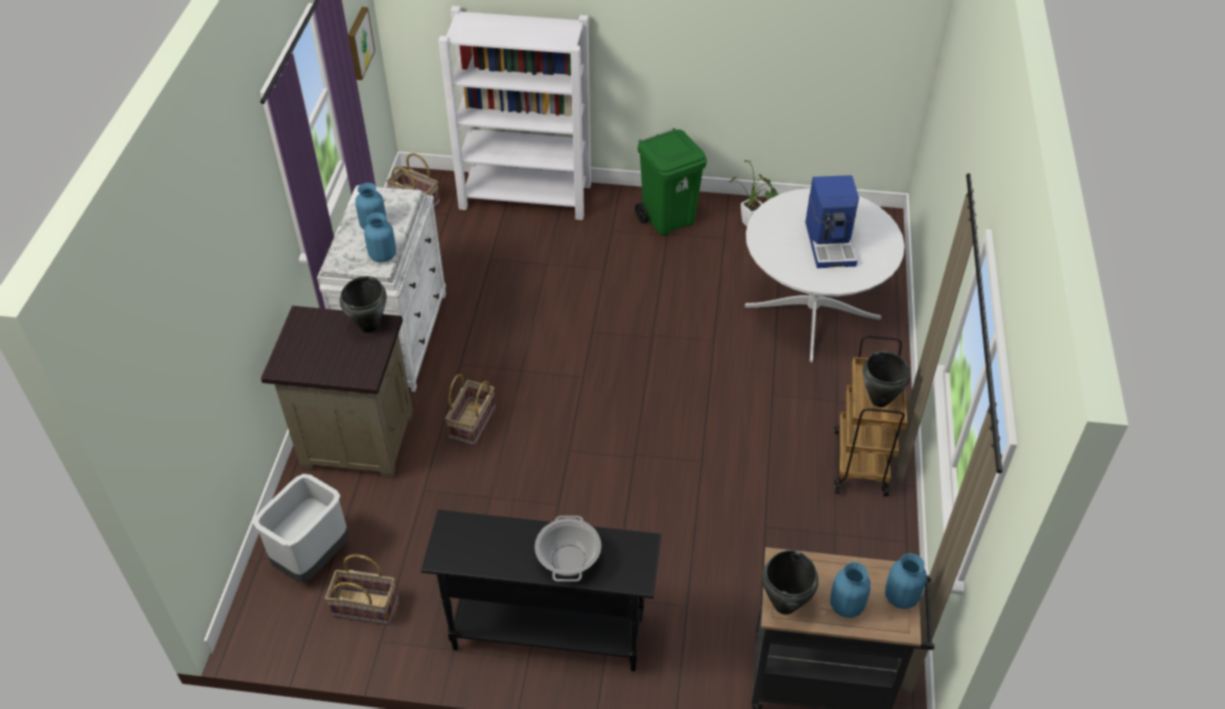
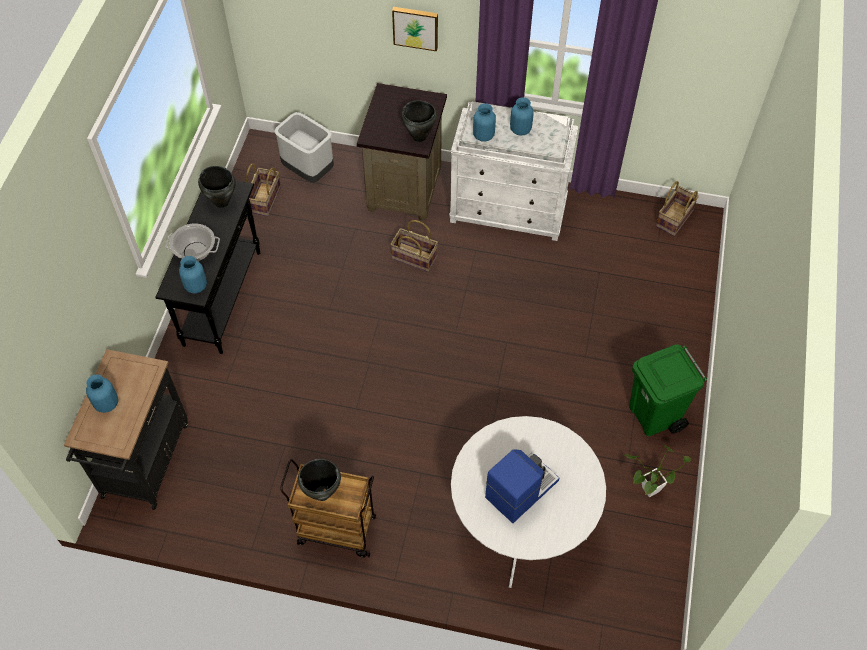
camera: 95 degrees right, 10 degrees up
picture [348,7,375,80] -> picture moved to [392,7,438,51]
white bookcase [438,6,591,220] -> none
black cooking pot [762,550,818,615] -> black cooking pot moved to [198,166,236,208]
coffee machine [805,175,859,268] -> coffee machine turned 135 degrees clockwise [485,449,559,523]
blue vase [885,553,927,609] -> blue vase moved to [179,256,207,294]

